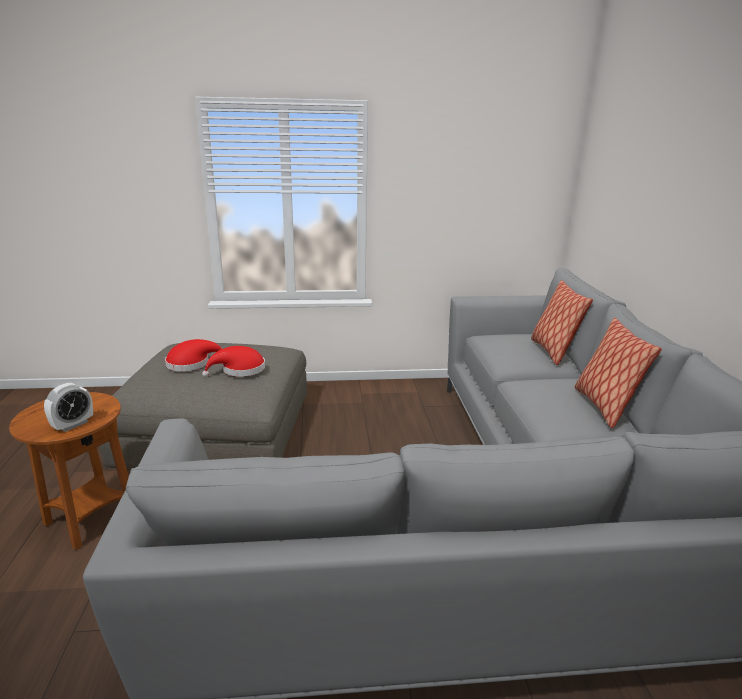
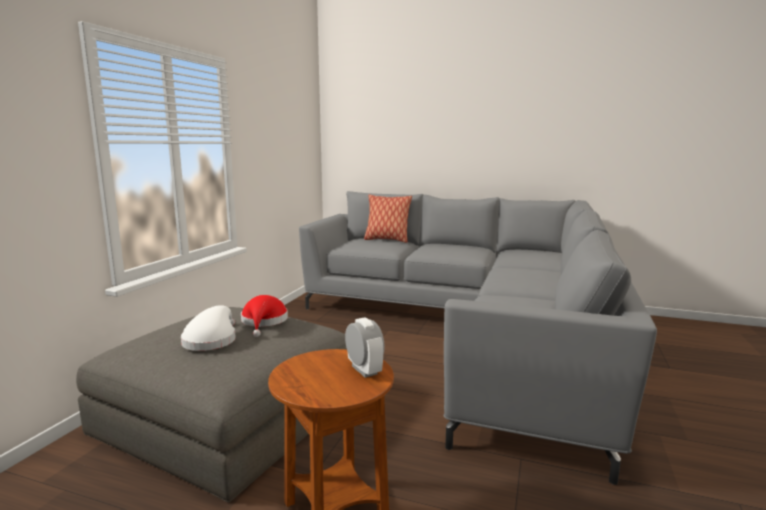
camera: 65 degrees left, 10 degrees down
red hat [165,339,222,372] -> white hat [181,305,236,351]
pillow [575,318,662,428] -> none

